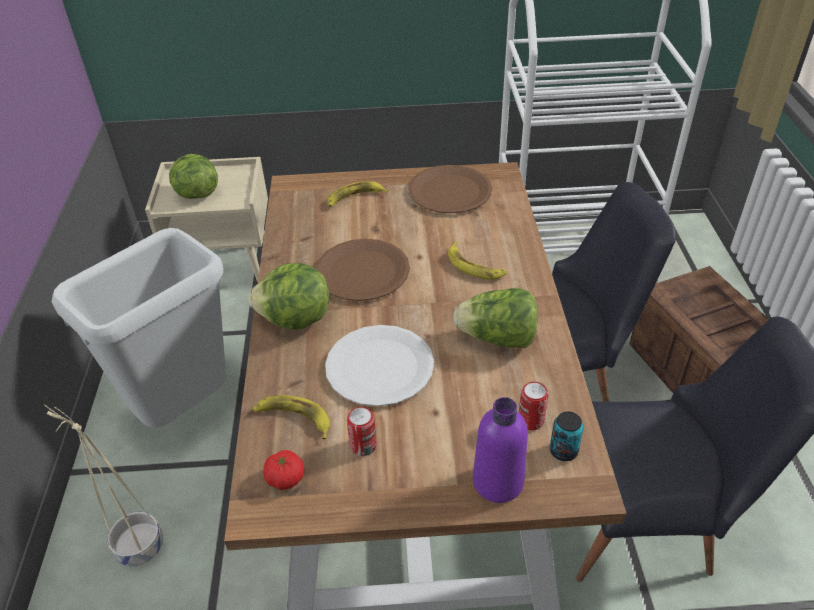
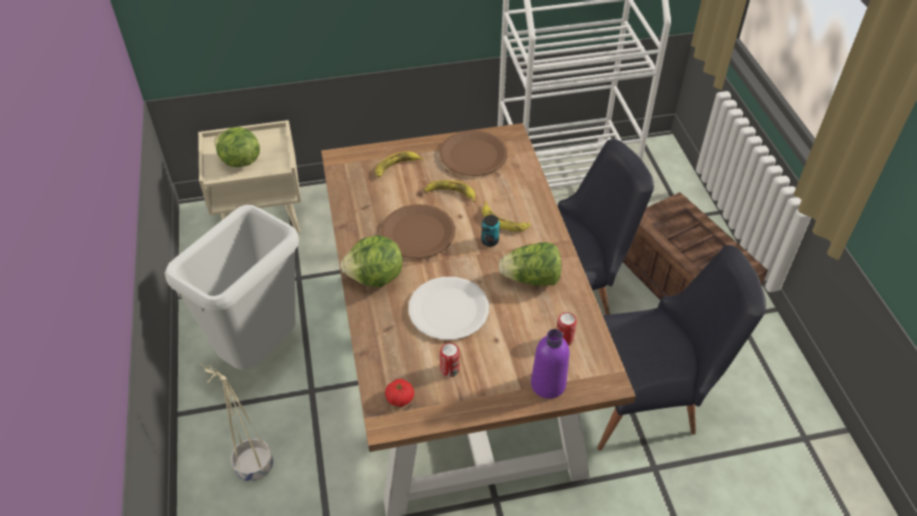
camera: 10 degrees left, 5 degrees up
banana [252,395,330,439] -> banana moved to [424,180,475,202]
can [550,411,584,461] -> can moved to [481,215,500,247]

